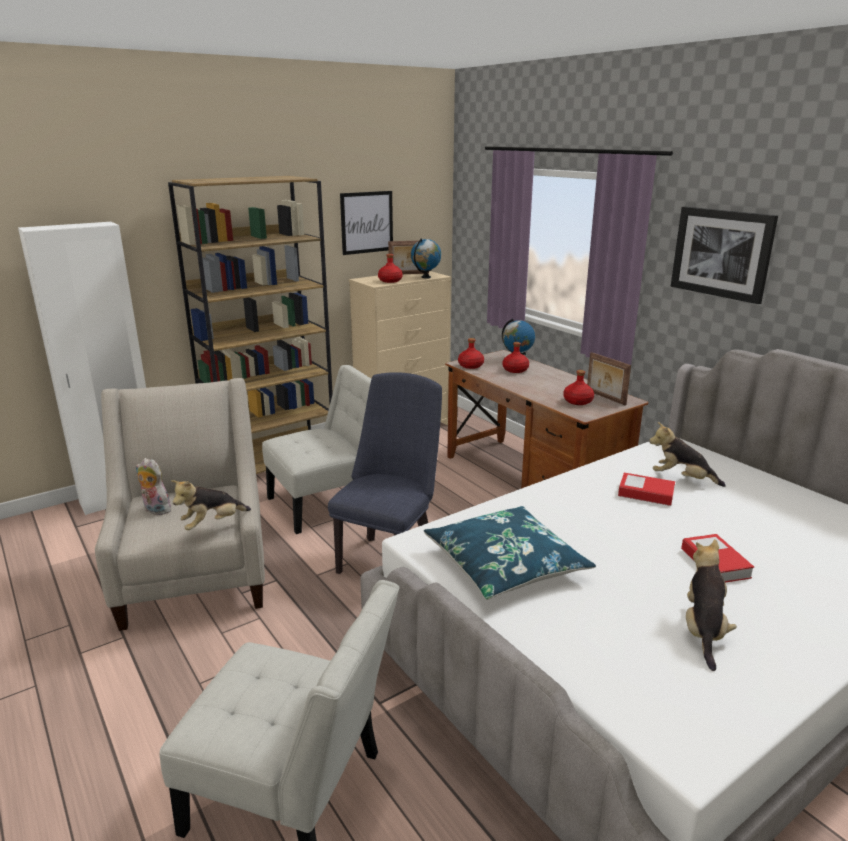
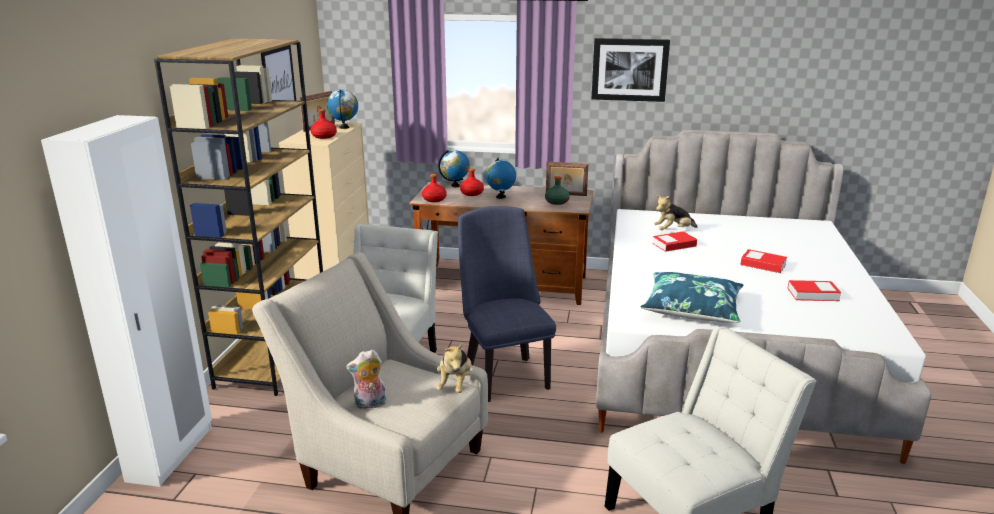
camera: 45 degrees left, 0 degrees up
red bottle [563,370,594,405] -> green bottle [545,176,570,205]
plush toy [686,539,737,671] -> book [788,280,841,301]
none -> globe [486,158,516,199]

